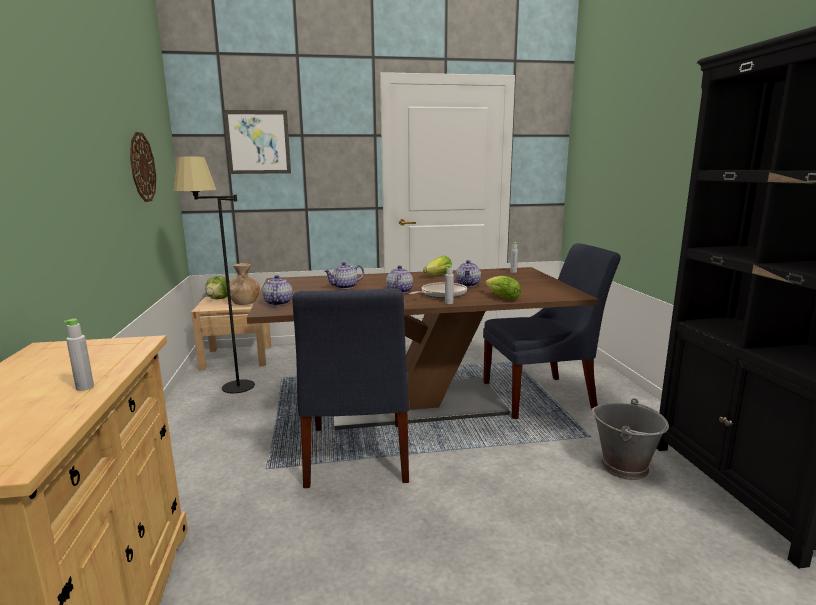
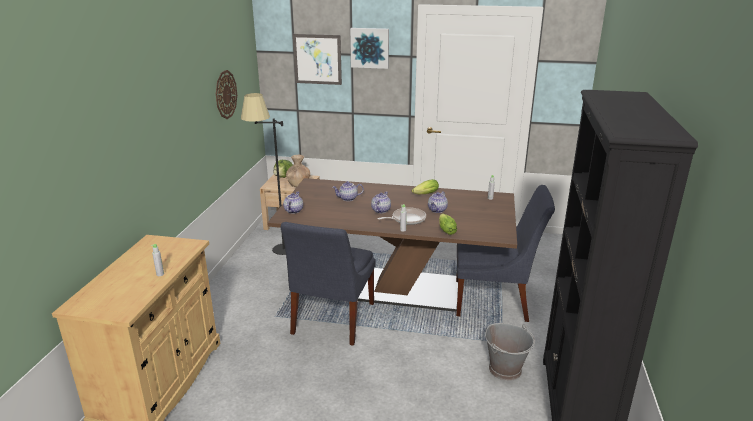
camera: 20 degrees right, 10 degrees up
none -> picture [350,28,389,69]

